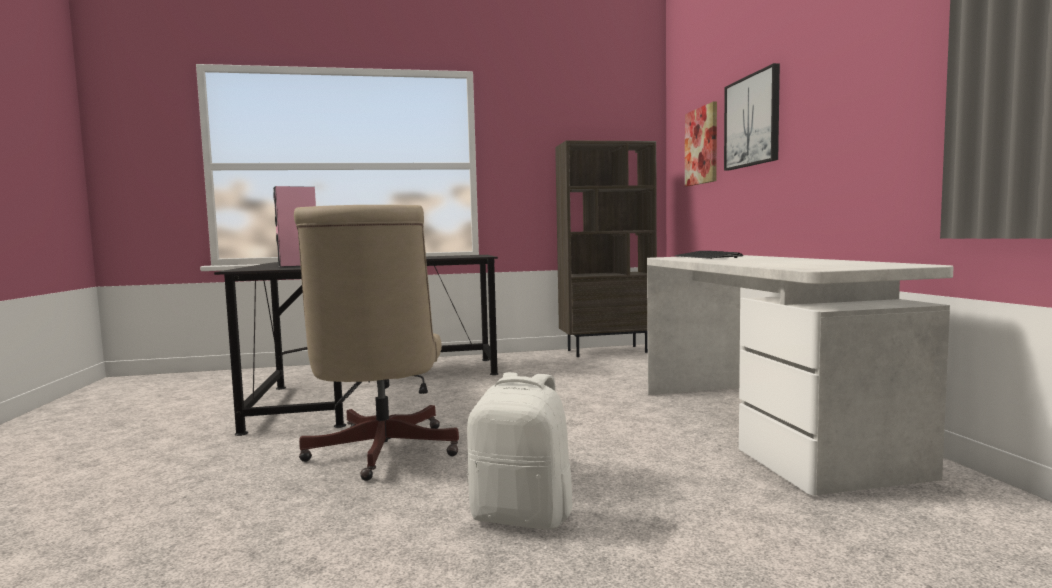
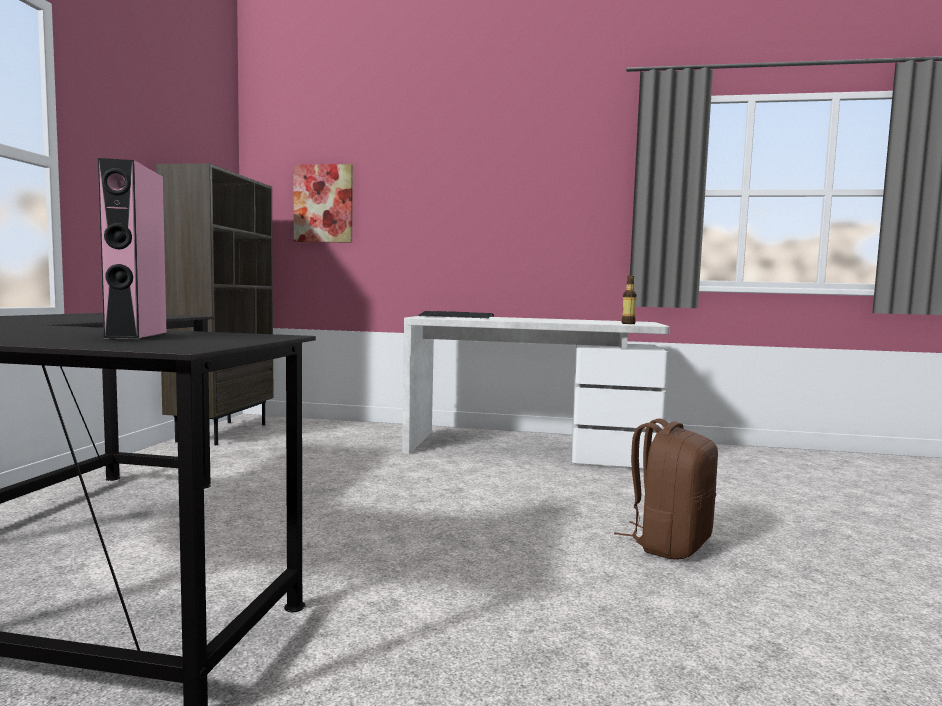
camera: 70 degrees left, 0 degrees up
beige office chair [294,205,459,481] -> none
white backpack [467,372,573,530] -> brown backpack [614,418,718,560]
picture [724,63,780,170] -> none
none -> bottle [622,276,637,324]

